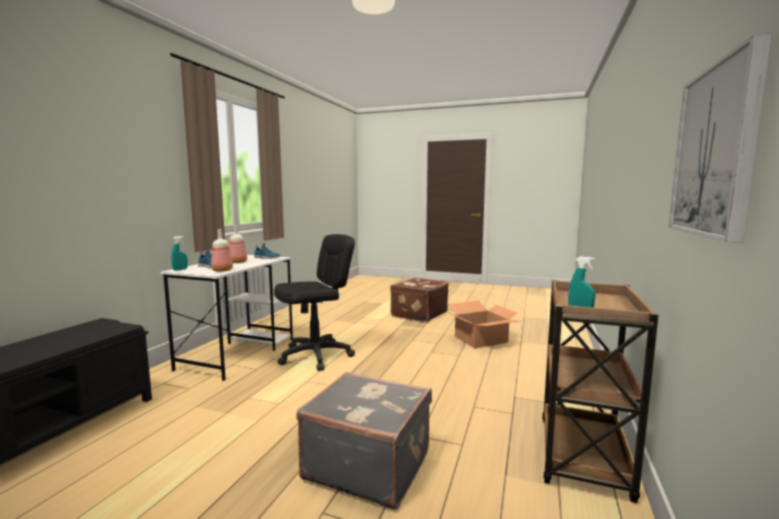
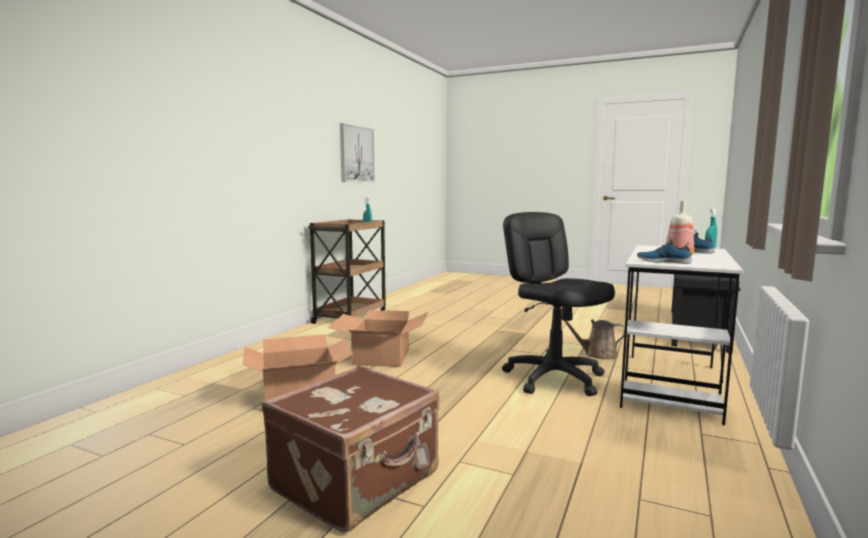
camera: 175 degrees left, 0 degrees up
bottle [211,229,233,272] -> none
black office chair [274,234,355,371] -> black office chair turned 90 degrees clockwise [502,212,615,396]
grey suitcase [296,372,432,509] -> none
none -> cardboard box [328,310,428,367]
none -> brown watering can [561,316,625,360]

